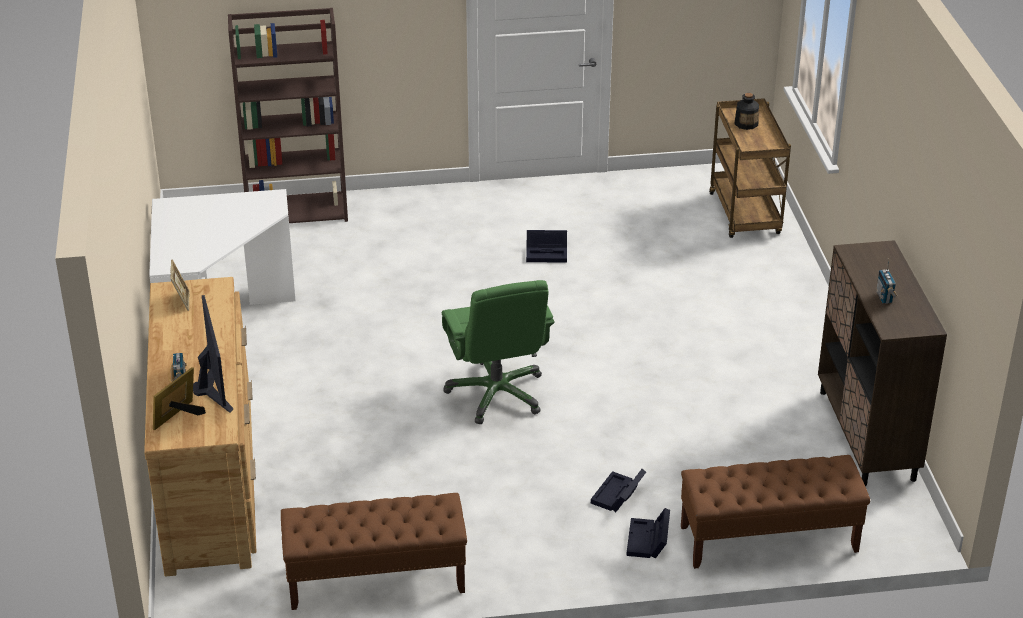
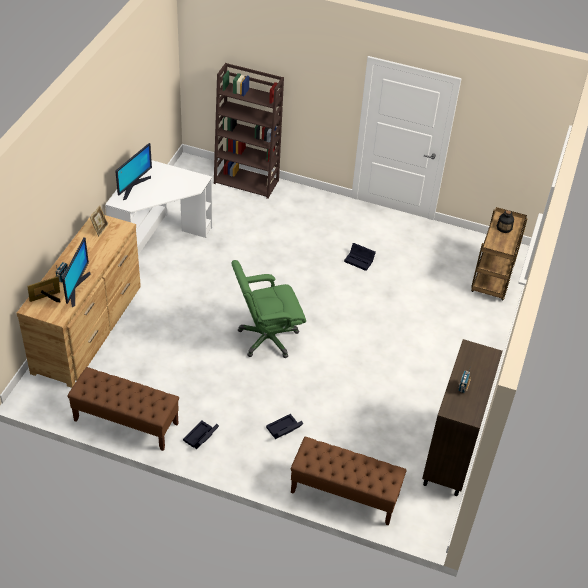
camera: 25 degrees right, 10 degrees up
green office chair [442,280,555,424] -> green office chair turned 60 degrees clockwise [231,260,306,358]
black storage box [626,508,670,558] -> black storage box moved to [183,420,219,449]
none -> monitor [115,143,152,200]

